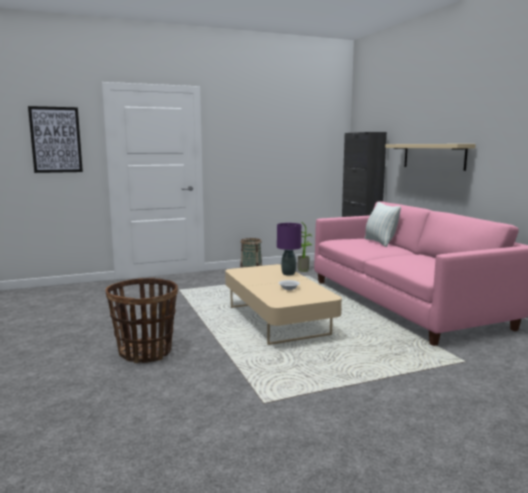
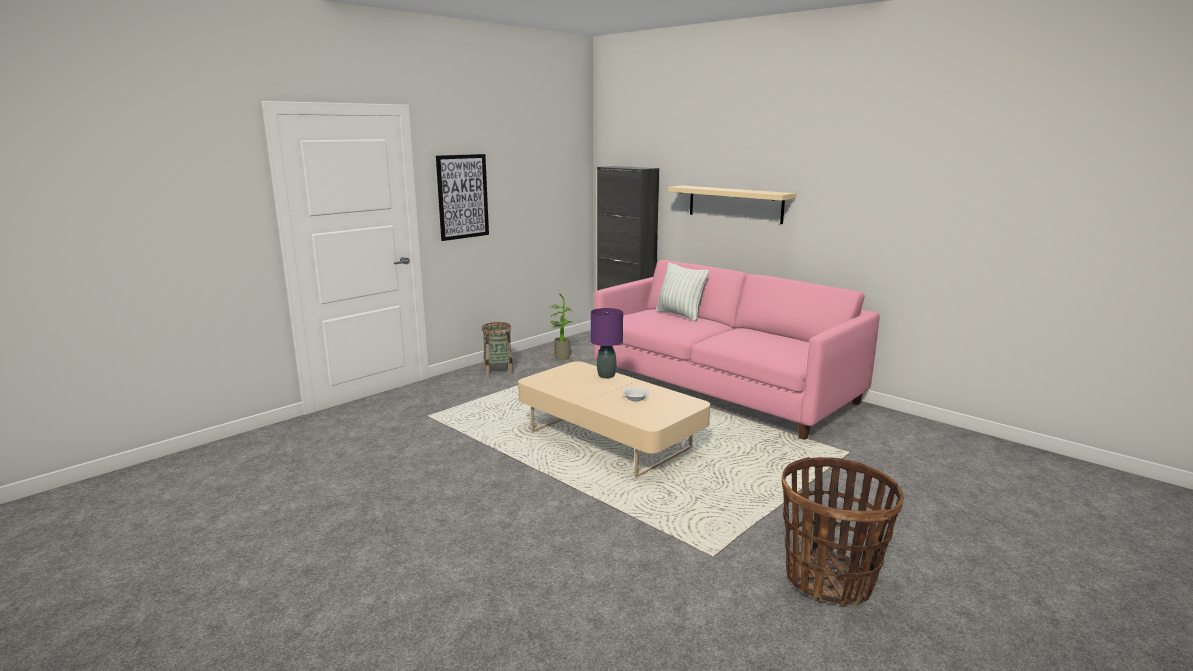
camera: 25 degrees left, 5 degrees up
picture [28,106,83,173] -> picture moved to [436,154,489,241]
basket [105,278,178,363] -> basket moved to [782,457,904,606]

